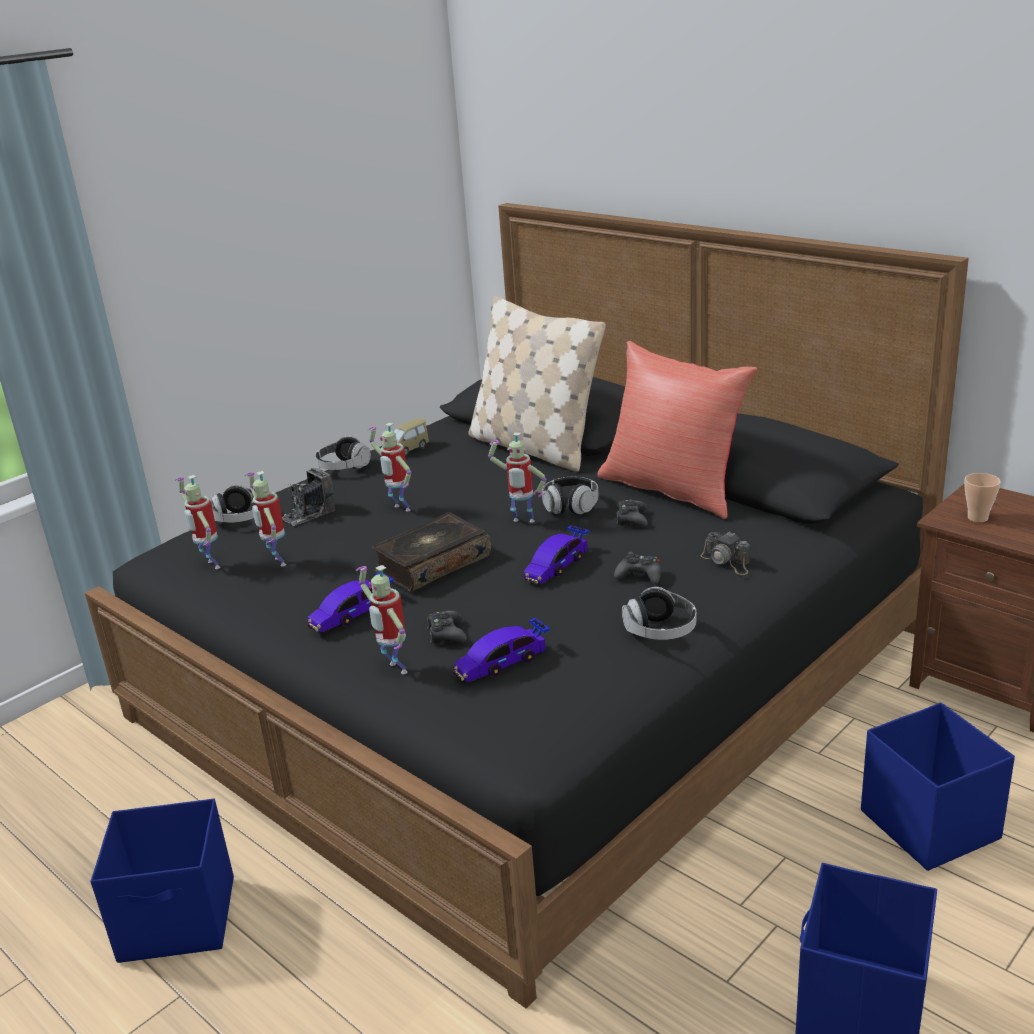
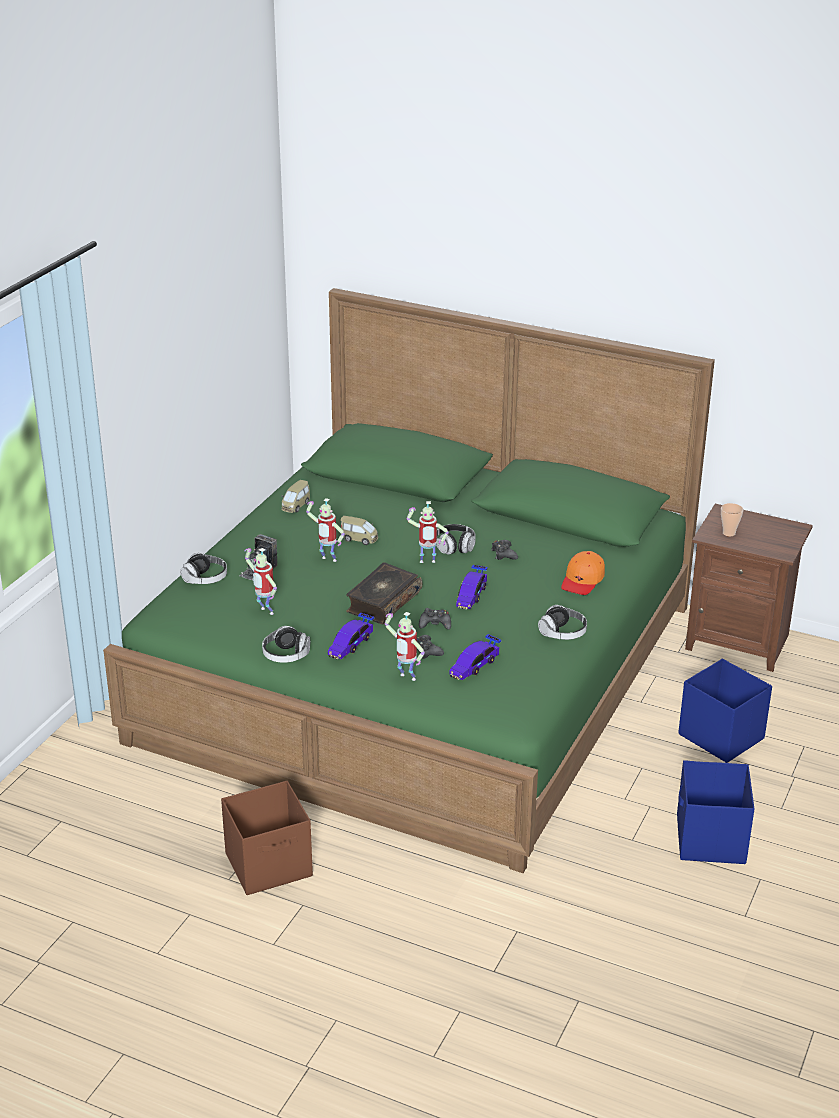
camera: 20 degrees left, 5 degrees up
black bed [85,203,969,1008] -> green bed [103,288,715,873]
blue storage box [91,799,234,963] -> brown storage box [221,781,313,895]
toy robot [174,475,221,569] -> none
headphones [315,436,371,470] -> headphones moved to [262,626,310,663]
beige pillow [468,296,606,472] -> none
red pillow [597,341,757,519] -> none
black game controller [614,552,662,584] -> black game controller moved to [419,608,451,629]
camera [700,532,750,575] -> orange cap [561,551,605,595]
none -> toy car [340,516,378,545]

